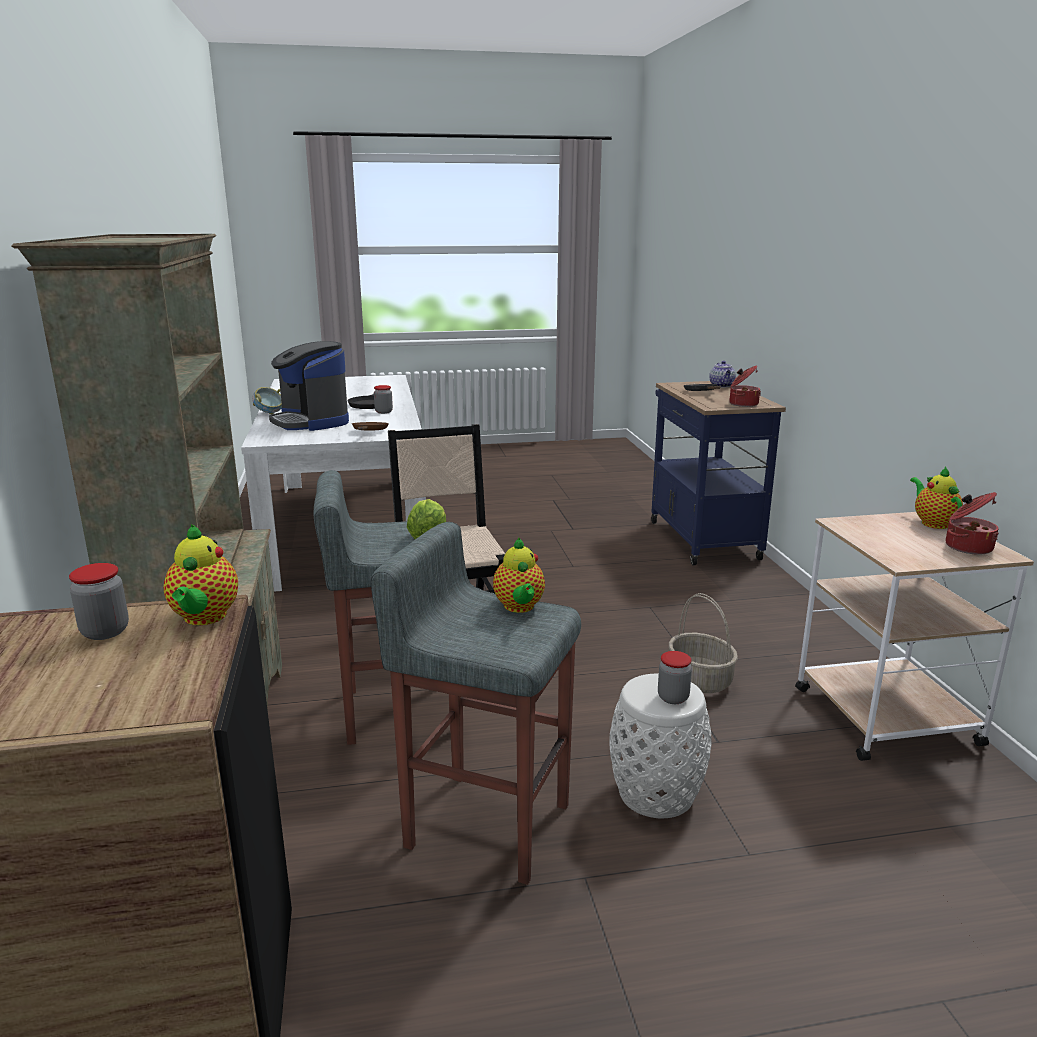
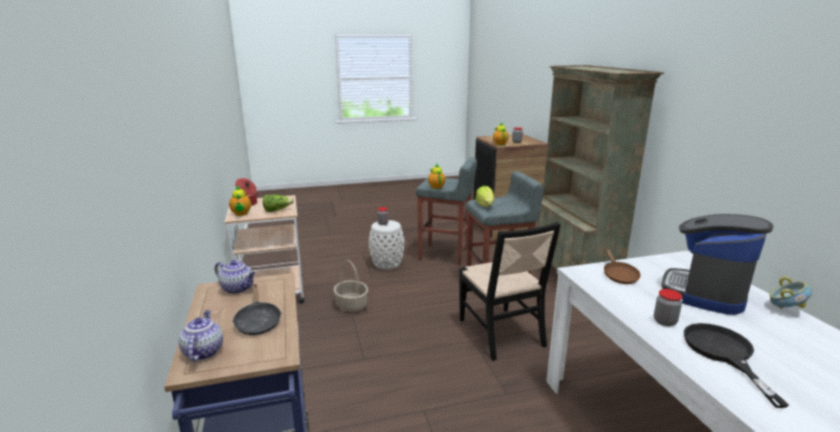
camera: 175 degrees right, 0 degrees up
coffee machine [269,341,349,431] -> coffee machine turned 105 degrees counterclockwise [661,214,774,315]
cooking pot [729,366,761,407] -> teapot [215,260,256,294]
none -> lettuce [263,194,294,212]

